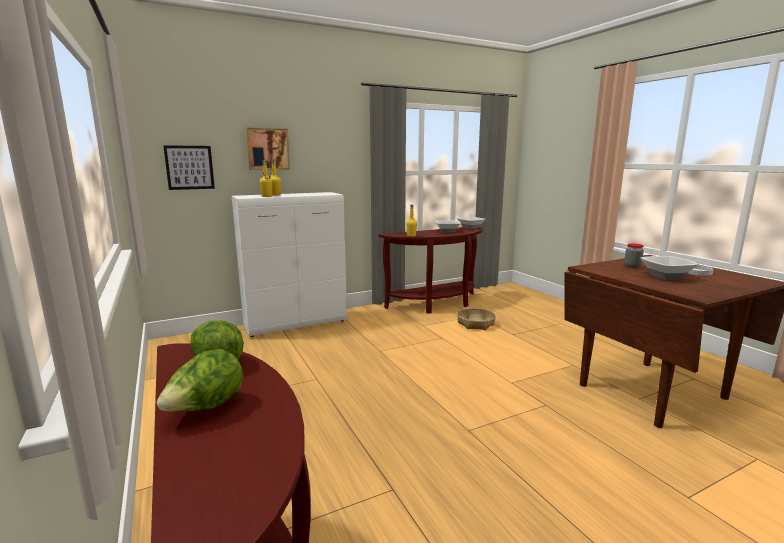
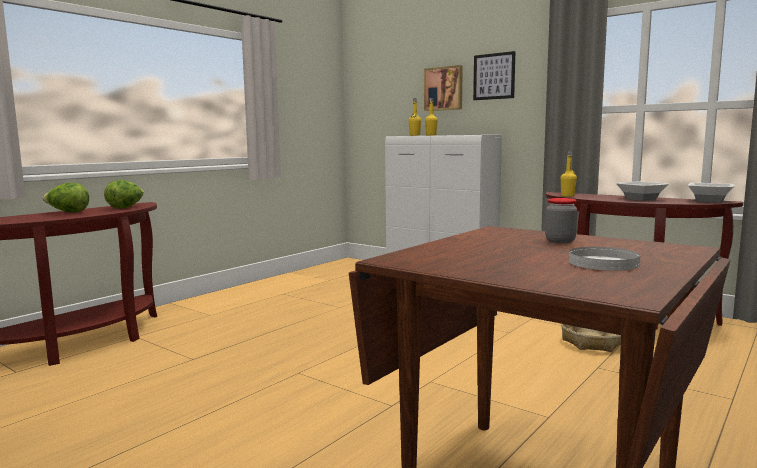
camera: 65 degrees right, 5 degrees down
picture [163,145,215,190] -> picture moved to [473,51,515,100]
bowl [640,256,699,280] -> none

